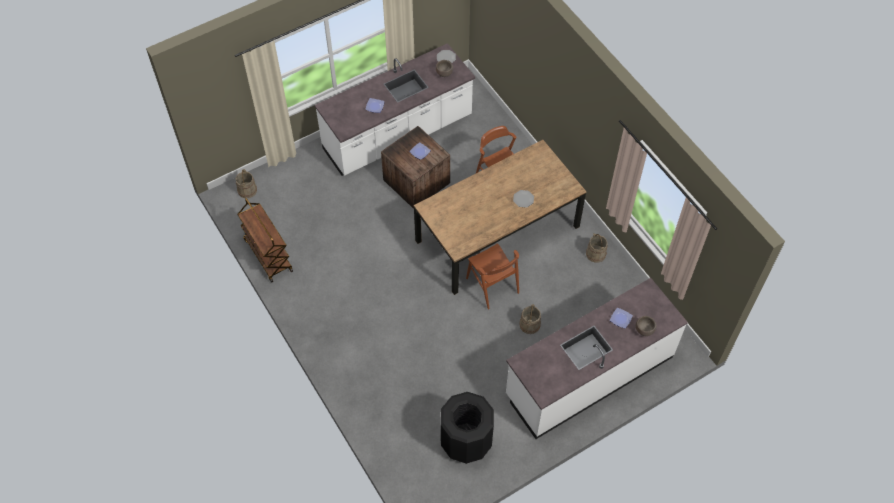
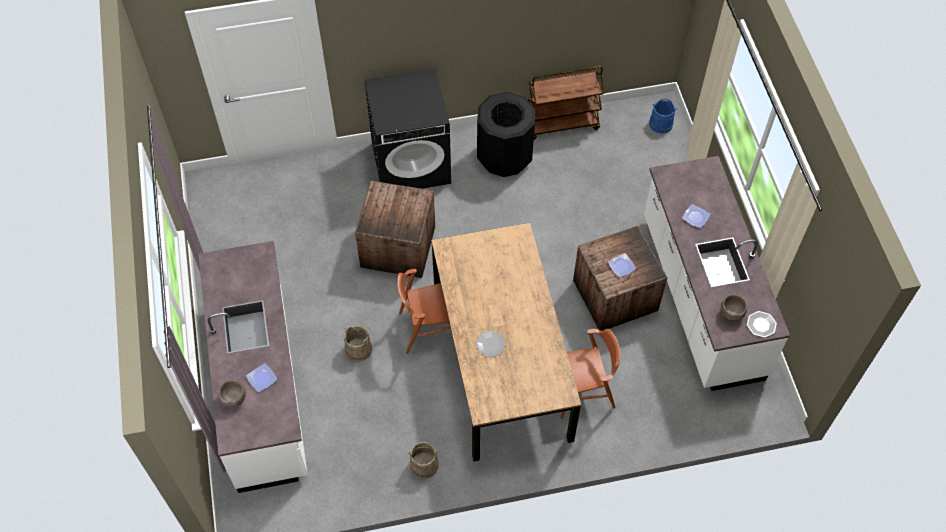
camera: 110 degrees right, 0 degrees up
beige bucket [236,169,257,198] -> blue bucket [649,99,677,134]
black trash can [441,392,494,464] -> black trash can moved to [477,92,535,177]
none -> crate [355,181,435,278]
none -> black washing machine [364,68,451,189]

